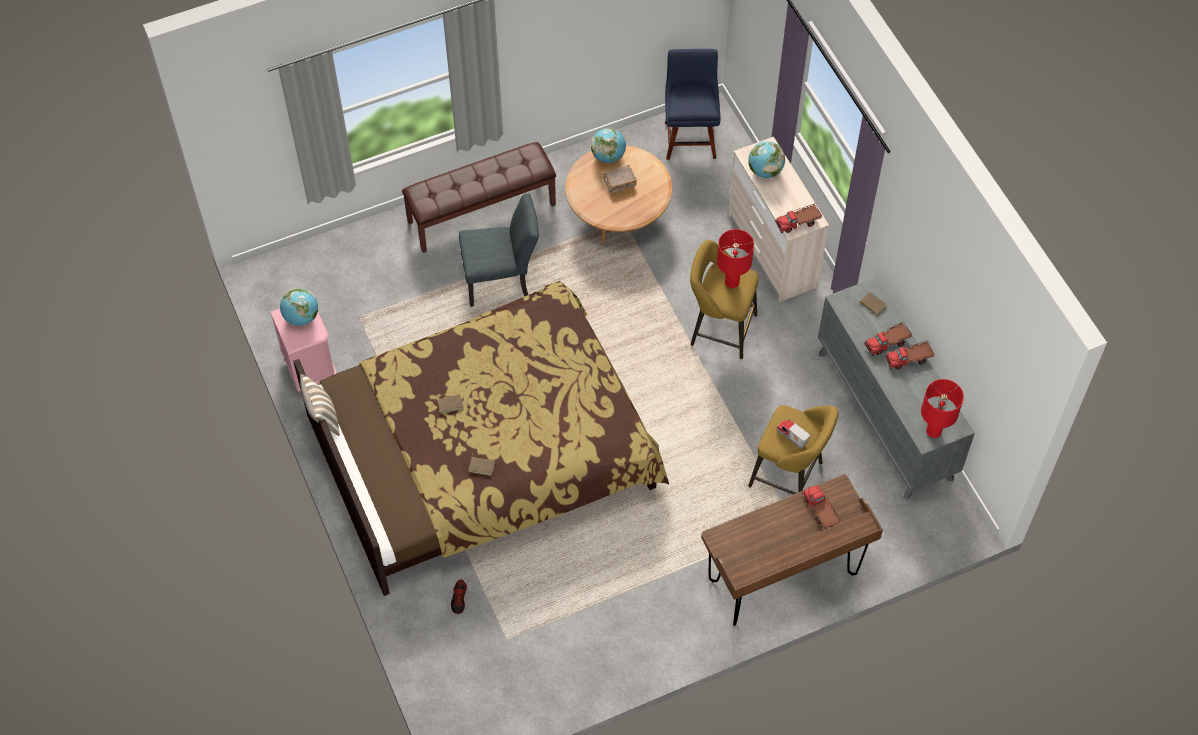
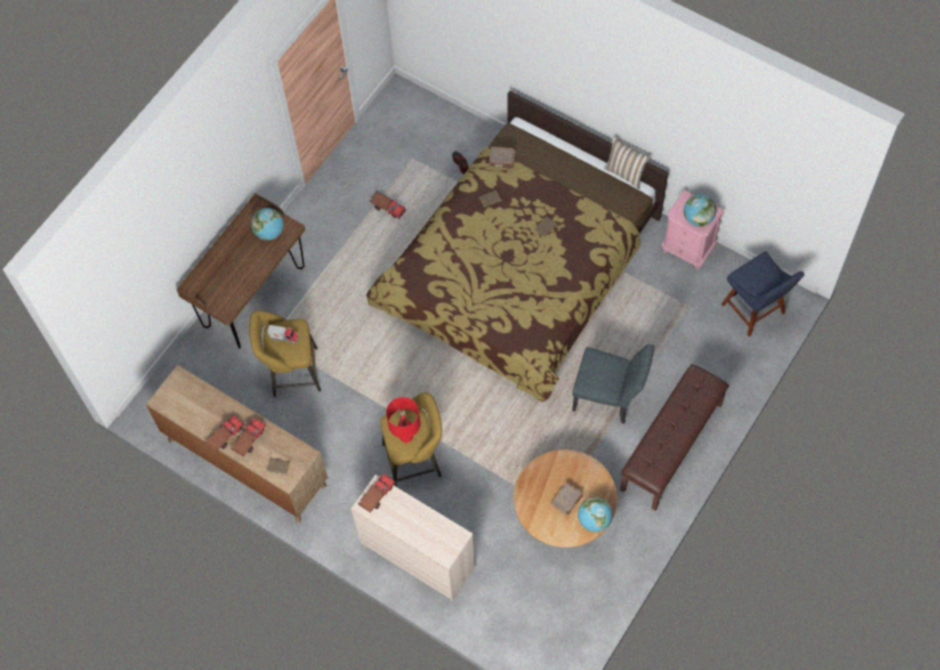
camera: 150 degrees right, 5 degrees up
grey chair [459,193,539,307] -> grey chair turned 120 degrees counterclockwise [572,344,654,424]
blue chair [665,49,720,160] -> blue chair moved to [721,252,804,336]
globe [748,141,785,178] -> globe moved to [251,208,284,240]
toy truck [802,485,841,529] -> toy truck moved to [370,191,406,219]
grey dresser [818,277,975,500] -> brown dresser [146,365,328,523]
red table lamp [921,379,964,438] -> none
none -> brown book [489,147,515,169]

